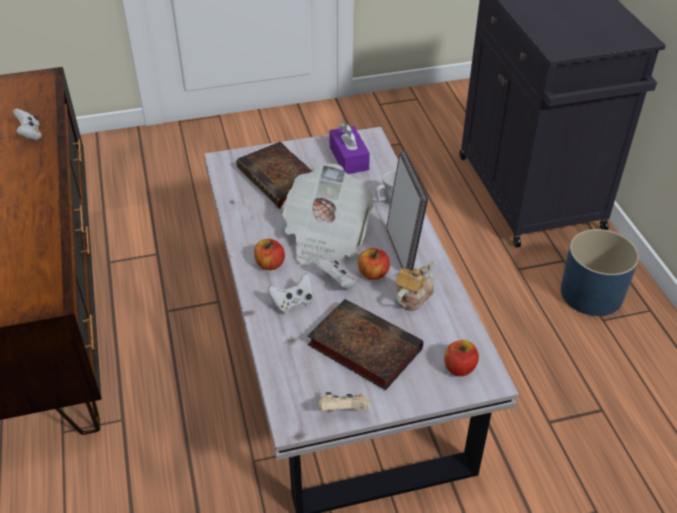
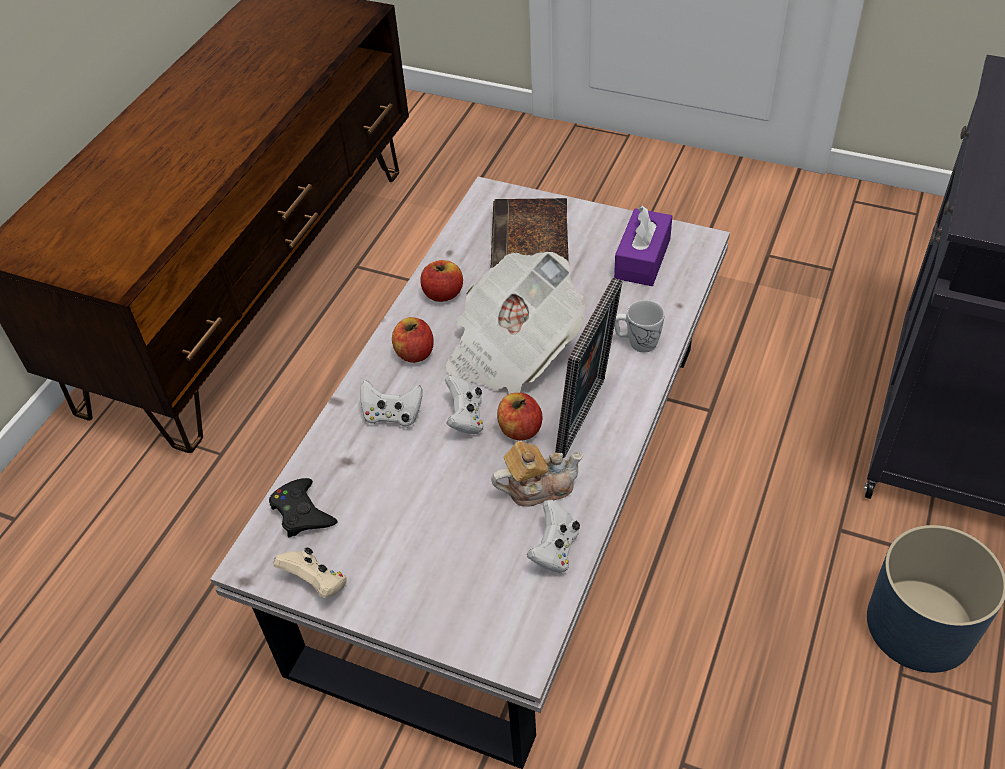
camera: 40 degrees right, 5 degrees up
white game controller [13,109,42,140] -> white game controller moved to [527,500,580,574]
book [307,299,423,390] -> none
apple [444,340,479,376] -> apple moved to [420,260,463,302]
none -> black game controller [269,478,338,538]

